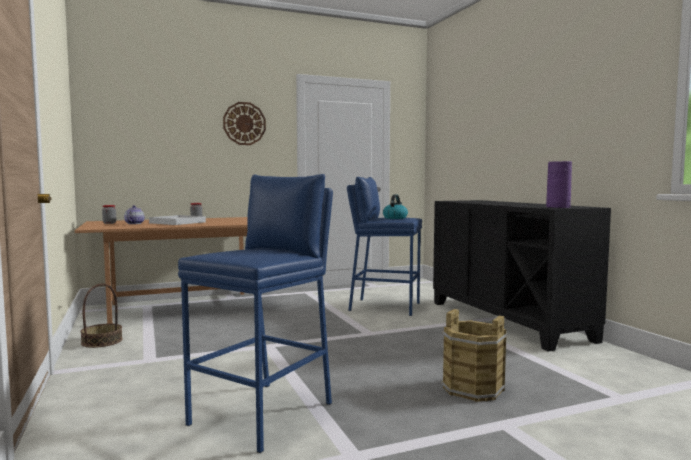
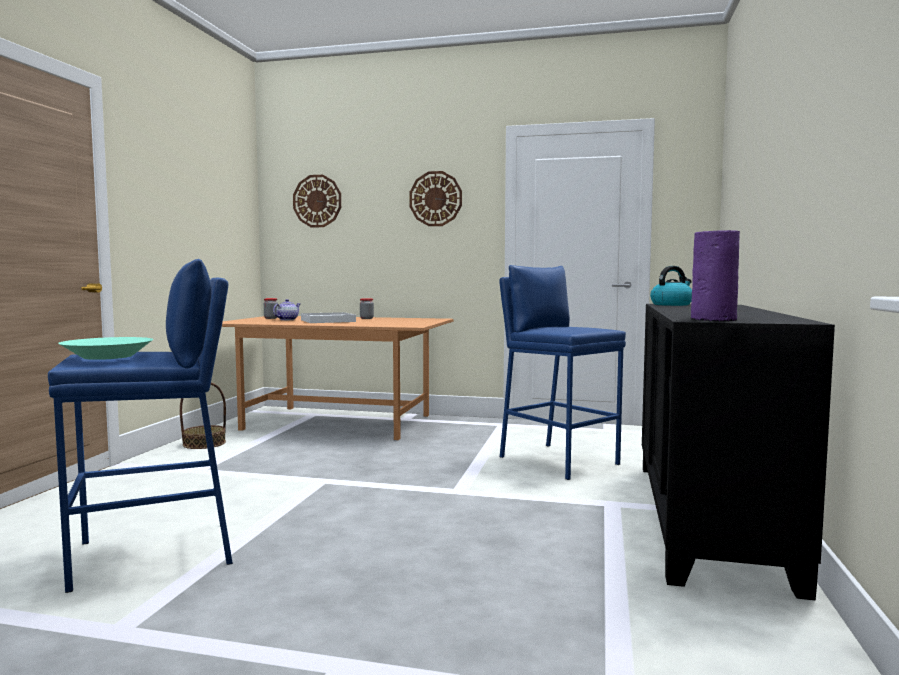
camera: 35 degrees right, 0 degrees up
kettle [383,194,408,219] -> kettle moved to [650,266,692,306]
brown bucket [442,309,507,402] -> none
none -> turquoise bowl [58,337,153,360]
none -> wall clock [293,175,341,228]

